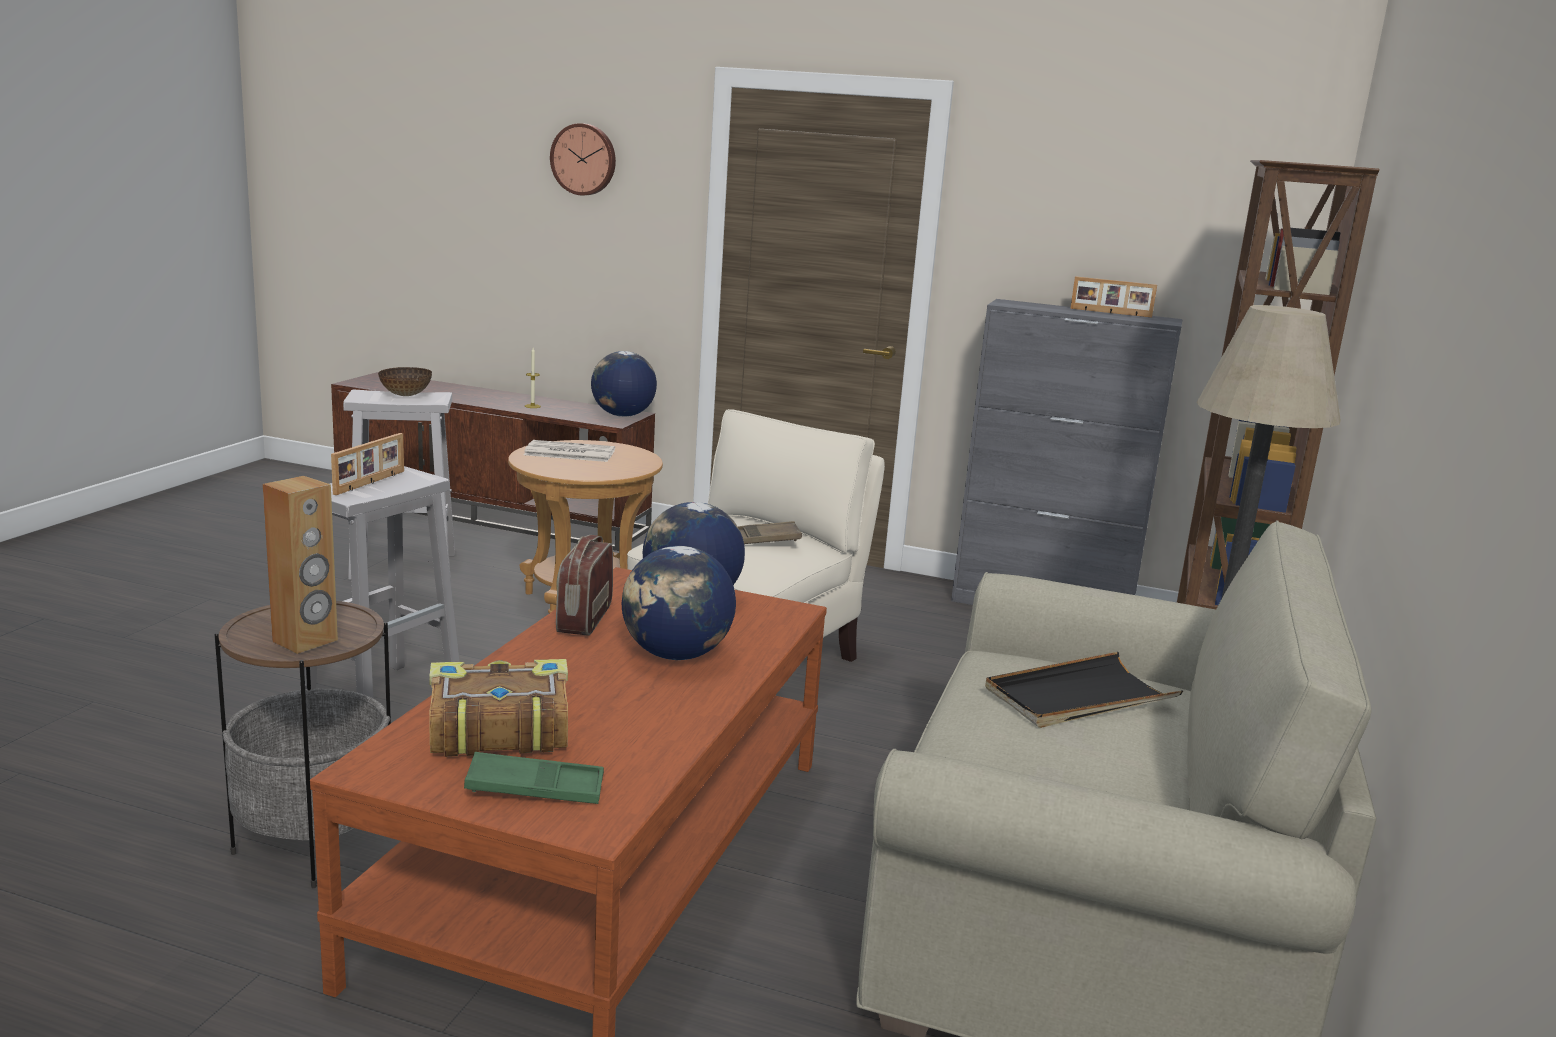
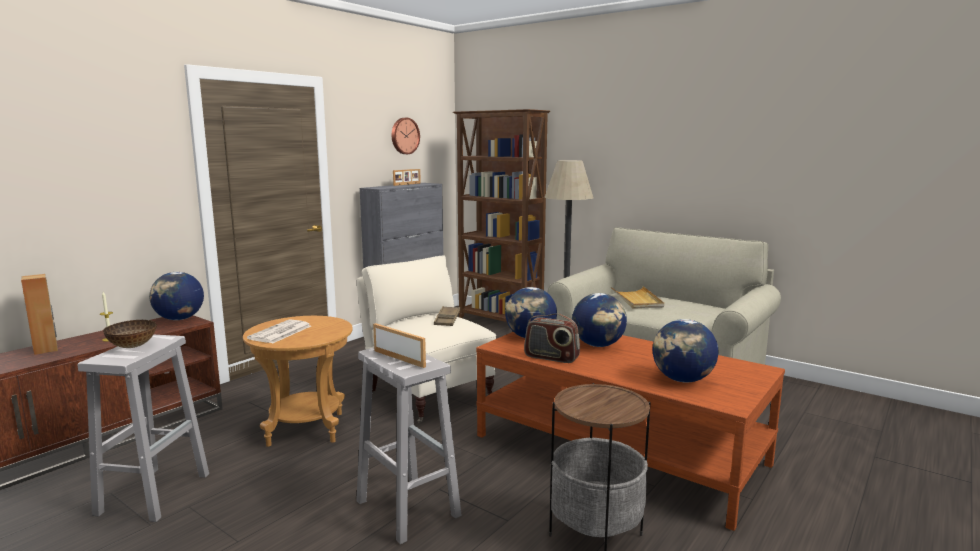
camera: 70 degrees left, 5 degrees down
brown speaker [263,476,338,654] -> brown speaker moved to [21,274,58,355]
book [429,659,568,757] -> globe [653,319,718,383]
green tray [464,752,604,804] -> none
wall clock [550,123,616,195] -> wall clock moved to [392,118,420,154]
black tray [985,652,1183,728] -> beige tray [611,286,664,309]

